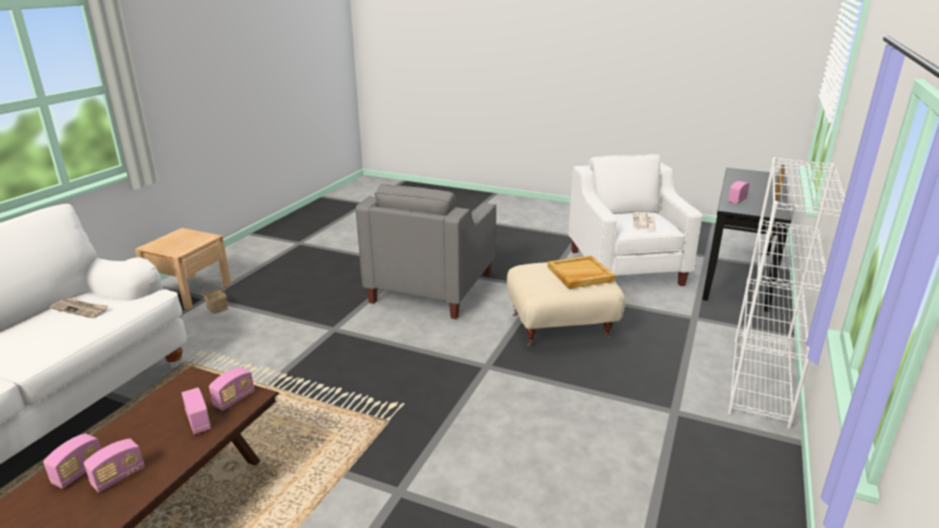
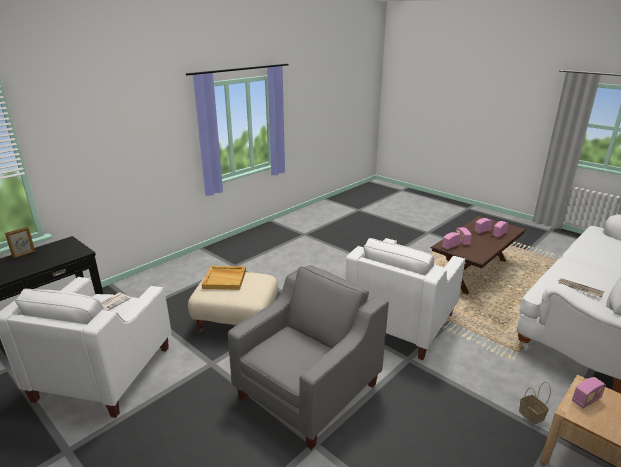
camera: 160 degrees left, 0 degrees up
white bookcase [728,157,845,429] -> none
radio [728,181,750,204] -> radio moved to [572,377,606,408]
none -> white armchair [346,238,465,360]

